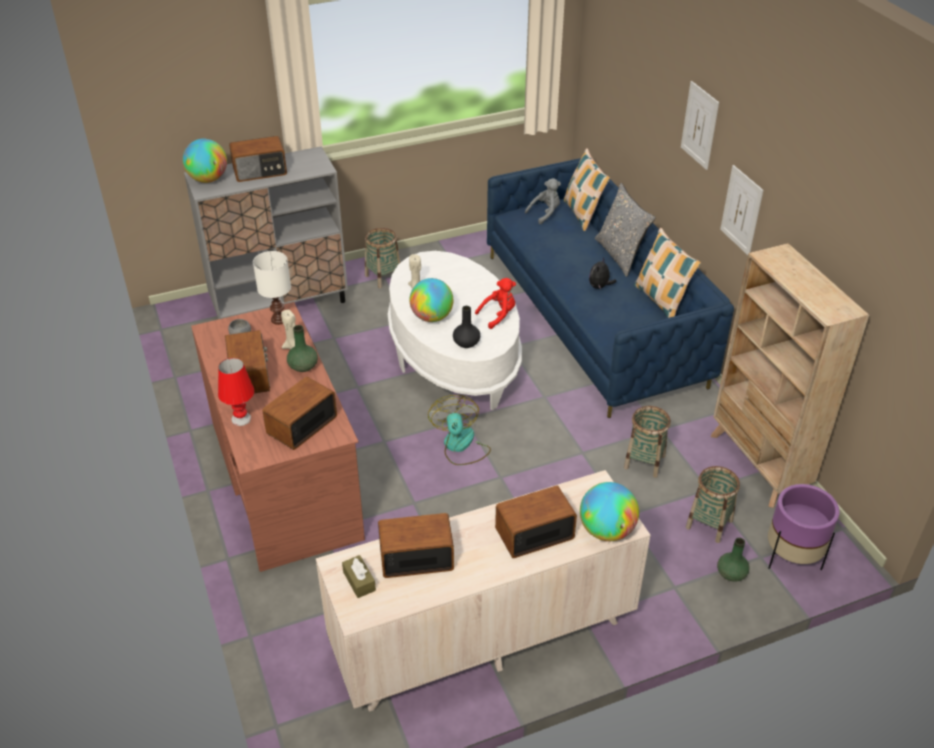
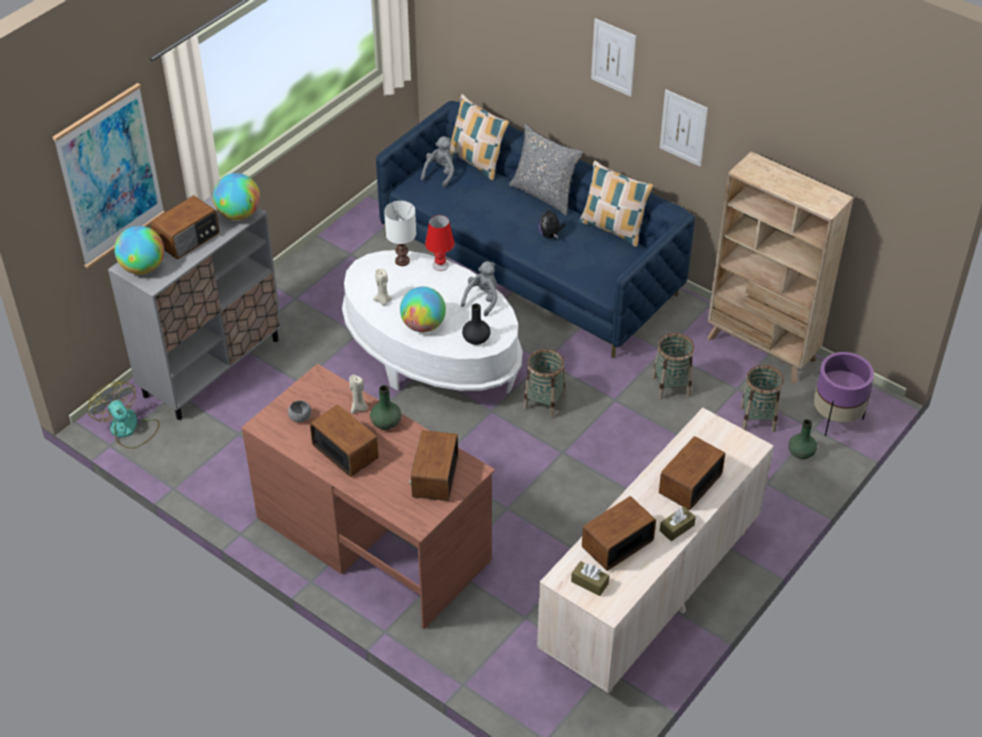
camera: 30 degrees left, 5 degrees up
red table lamp [218,358,254,426] -> red table lamp moved to [425,215,455,271]
white table lamp [253,251,291,325] -> white table lamp moved to [384,201,416,266]
basket [365,228,400,288] -> basket moved to [523,349,566,418]
fan [428,395,491,465] -> fan moved to [88,381,160,449]
red plush toy [475,278,516,329] -> grey plush toy [461,261,498,316]
globe [580,482,639,541] -> globe moved to [213,173,260,220]
none -> picture [53,83,165,269]
none -> brown tissue box [660,507,696,541]

